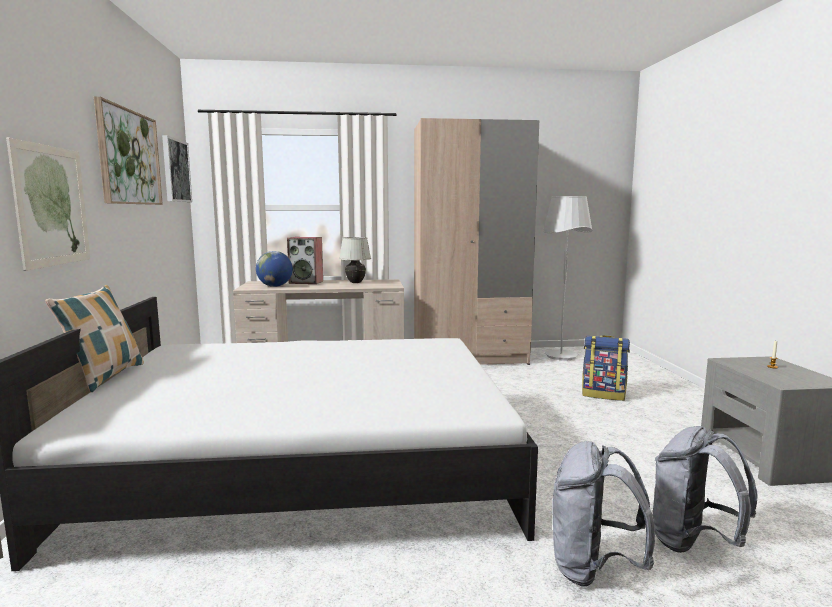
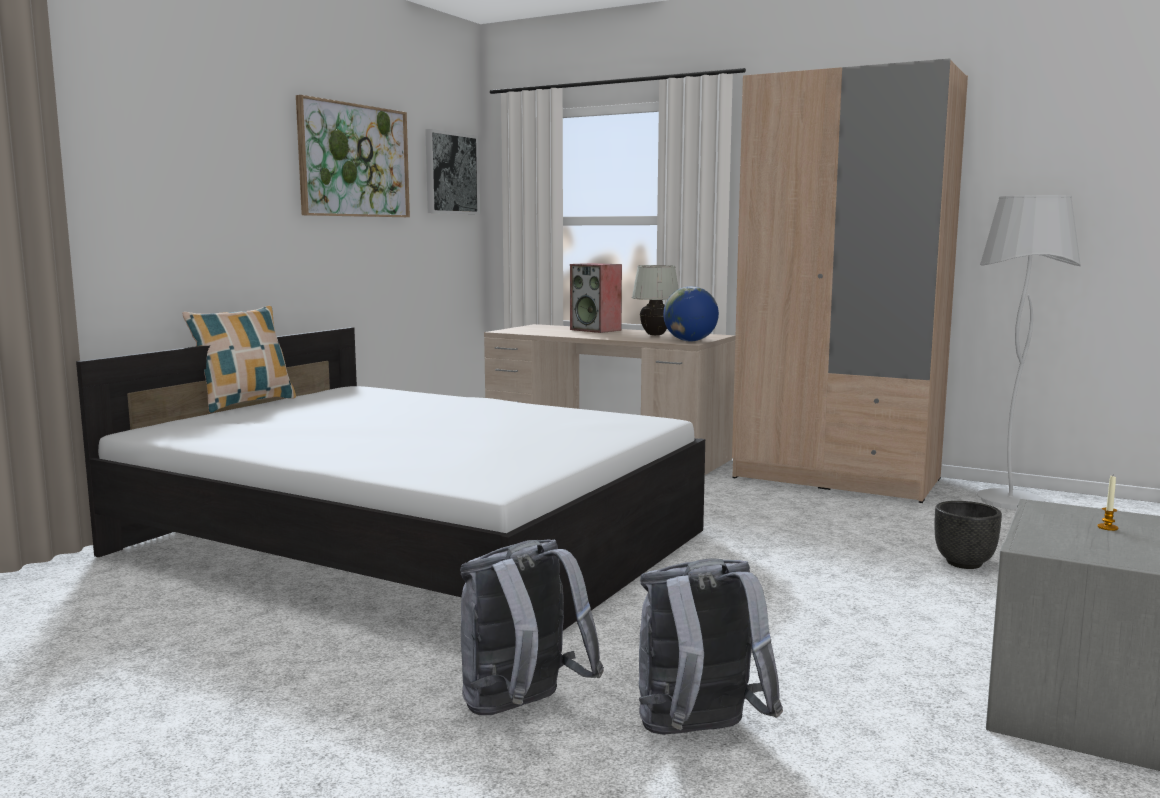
camera: 35 degrees right, 0 degrees up
picture [6,138,90,271] -> none
globe [256,251,293,287] -> globe moved to [663,286,719,341]
backpack [582,335,630,401] -> black planter [934,501,1002,569]

